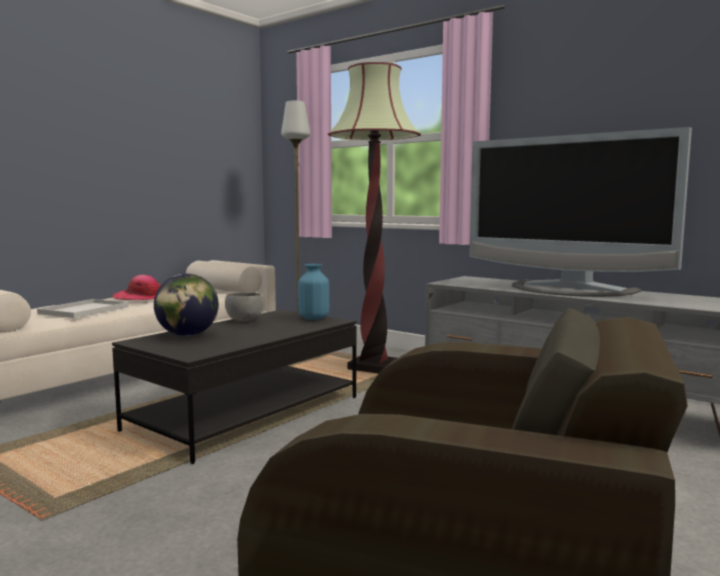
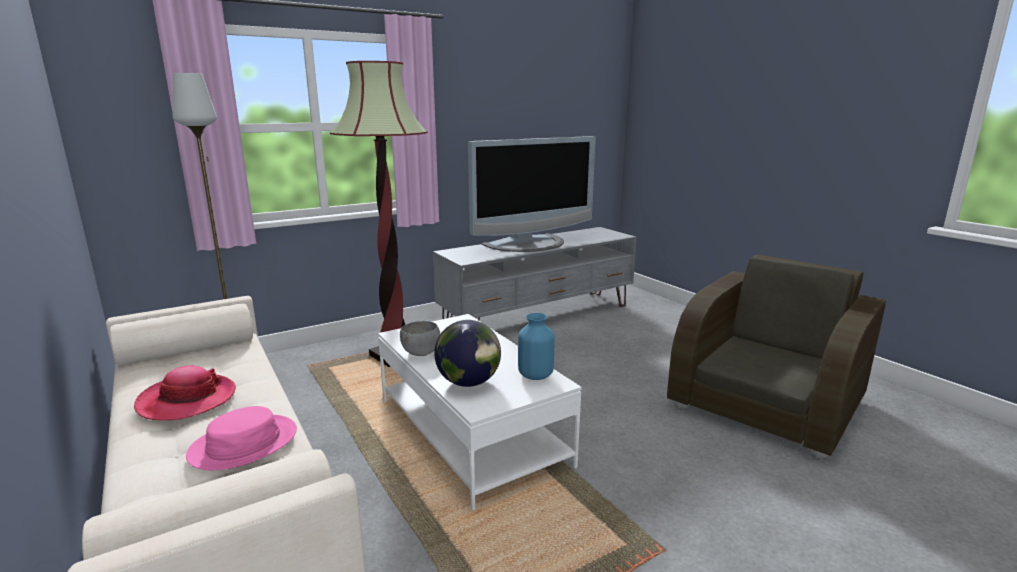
camera: 70 degrees left, 10 degrees up
white tray [37,299,129,318] -> pink hat [186,406,297,470]
black coffee table [112,310,357,464] -> white coffee table [378,314,582,510]
blue vase [298,264,329,320] -> blue vase moved to [518,313,554,380]

